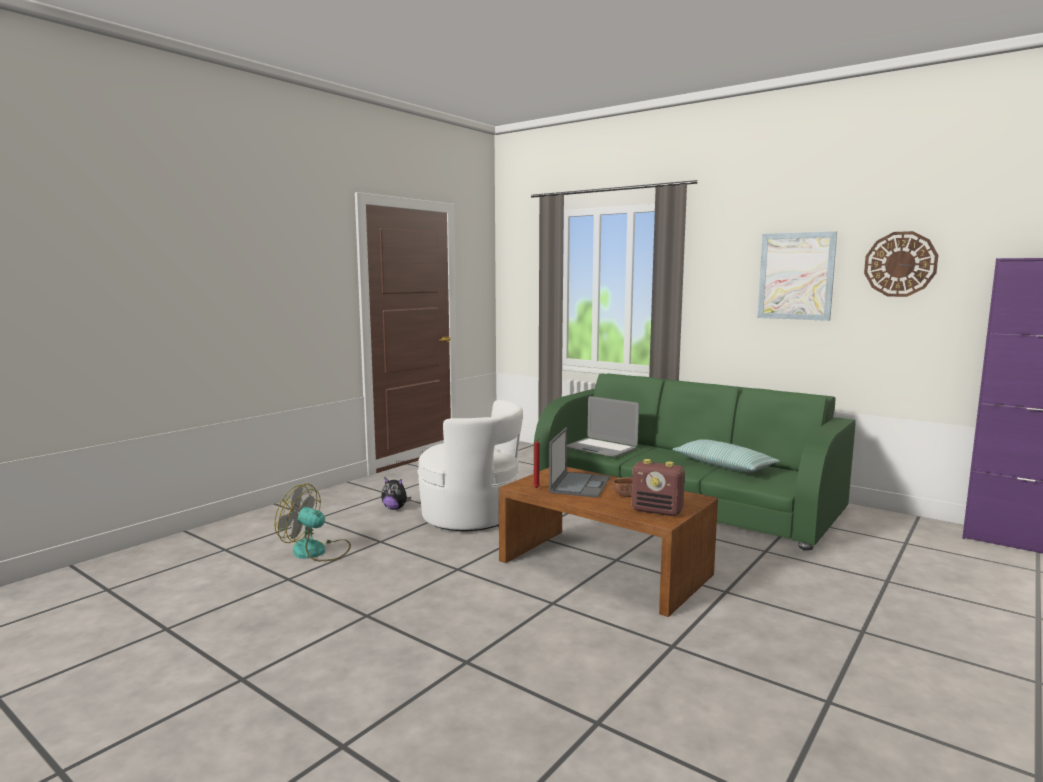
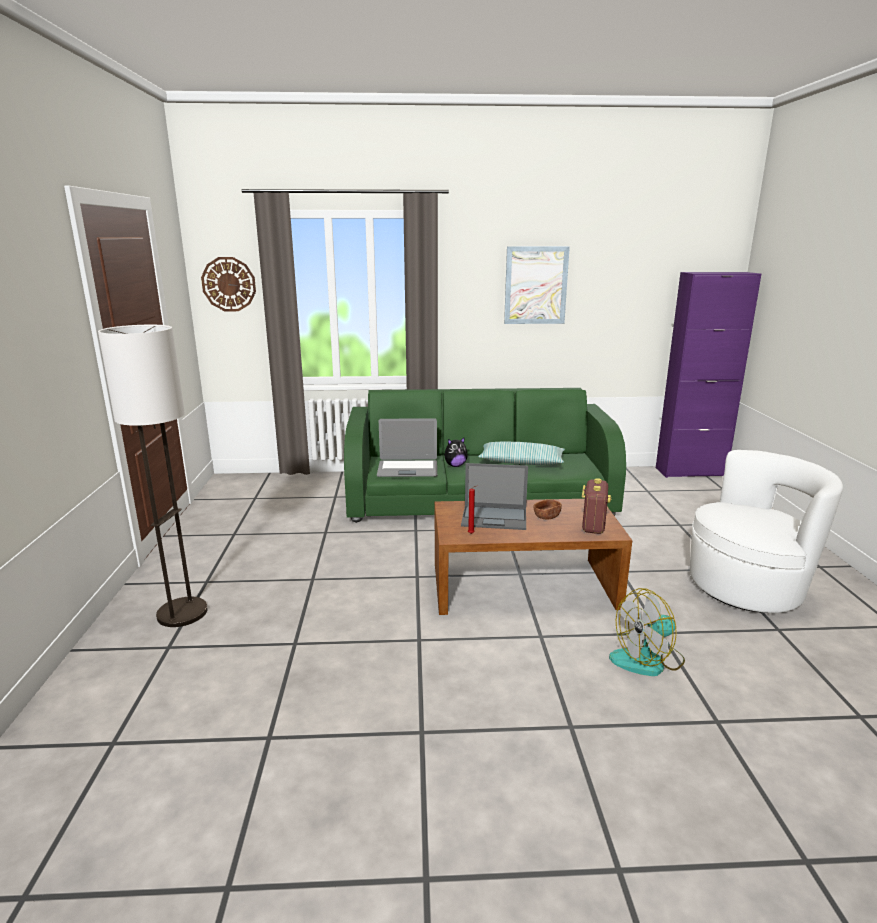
camera: 40 degrees left, 10 degrees up
fan [274,484,351,561] -> fan moved to [609,588,685,676]
plush toy [381,477,411,510] -> plush toy moved to [444,437,468,467]
white armchair [417,400,523,531] -> white armchair moved to [690,450,843,613]
laptop [549,428,610,498] -> laptop turned 120 degrees clockwise [461,463,528,530]
radio [632,459,685,516] -> radio turned 60 degrees counterclockwise [582,478,611,534]
wall clock [864,231,938,297] -> wall clock moved to [201,257,256,311]
none -> floor lamp [98,325,208,627]

